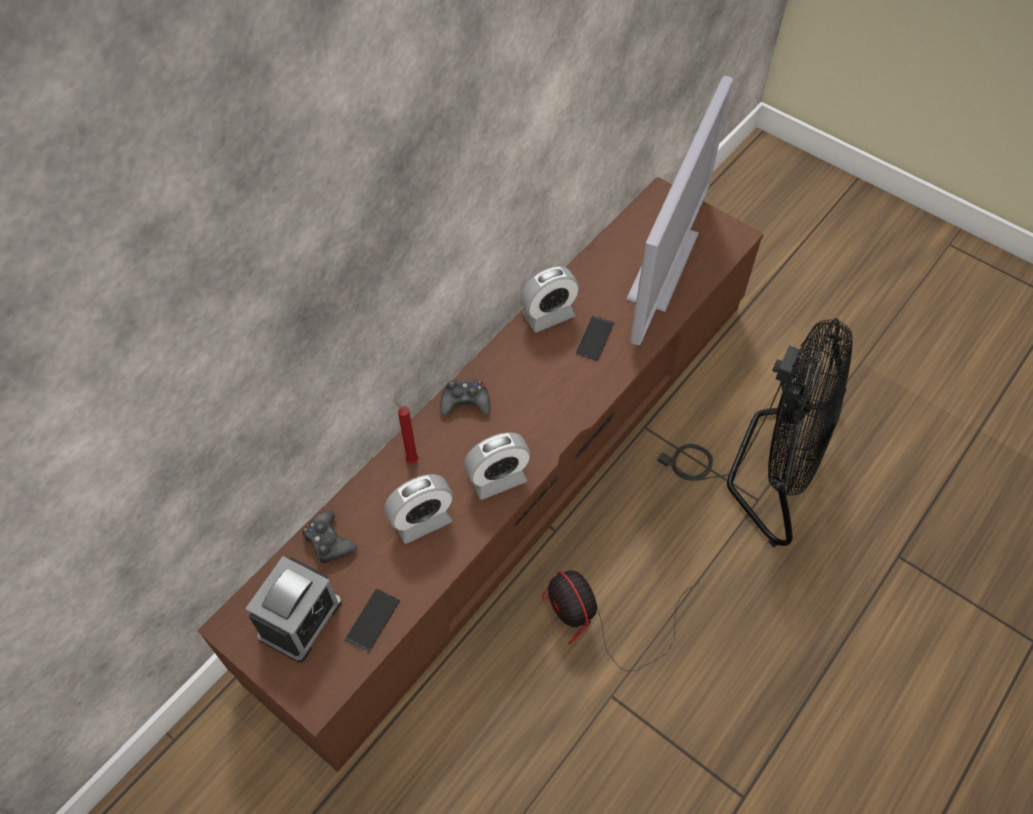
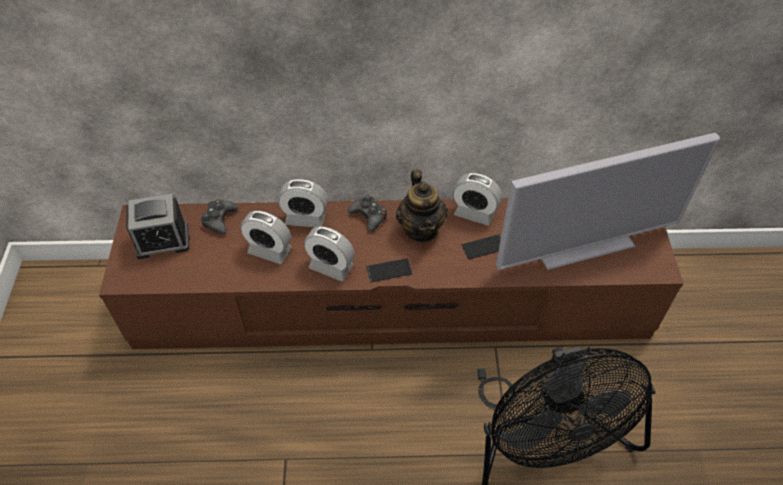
camera: 50 degrees right, 5 degrees down
phone [344,588,400,653] -> phone moved to [366,258,413,282]
red candle [394,398,418,464] -> alarm clock [278,179,328,227]
fan [542,571,700,671] -> none
none -> teapot [396,169,448,242]

